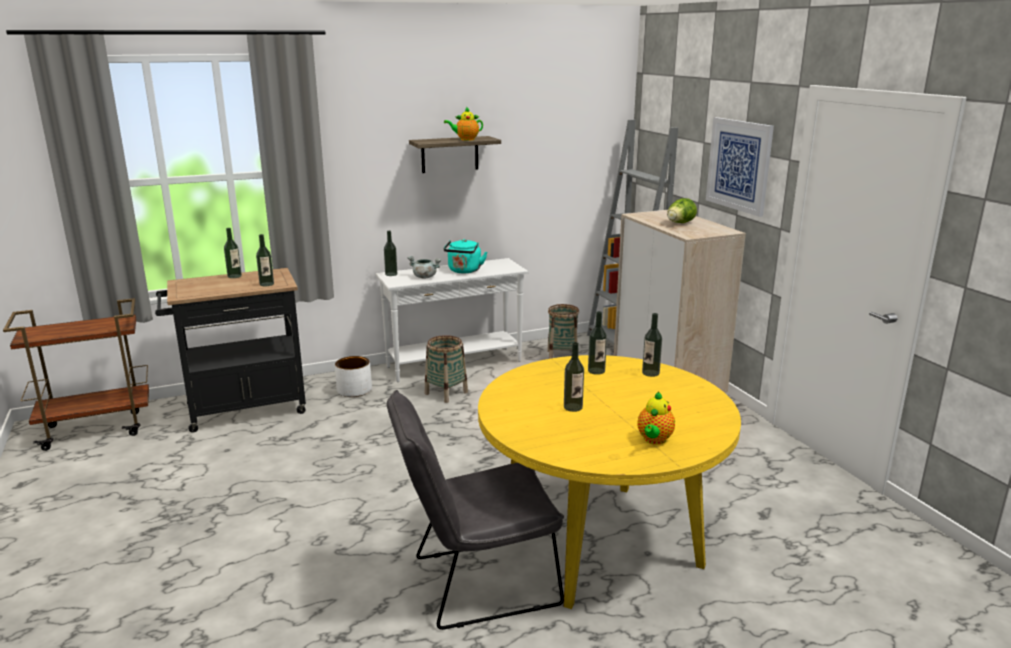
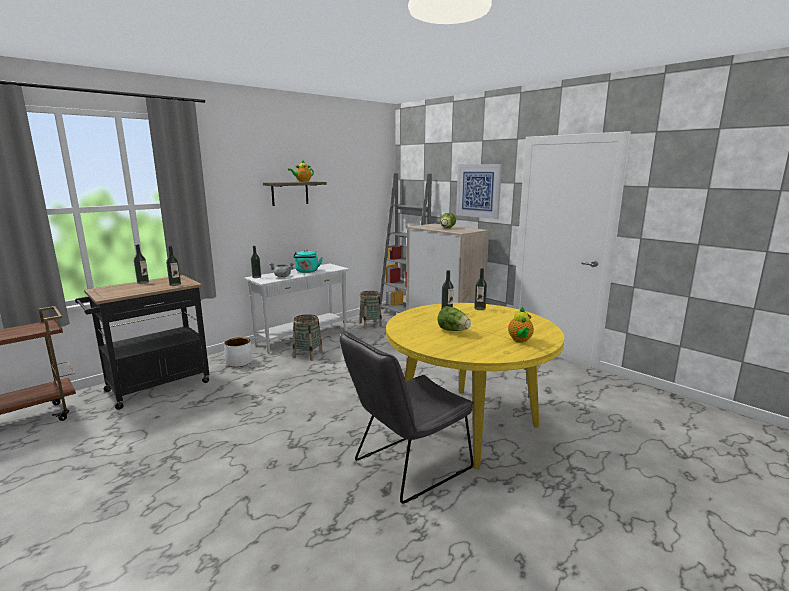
camera: 20 degrees left, 5 degrees down
bottle [564,342,584,412] -> lettuce [437,306,471,331]

